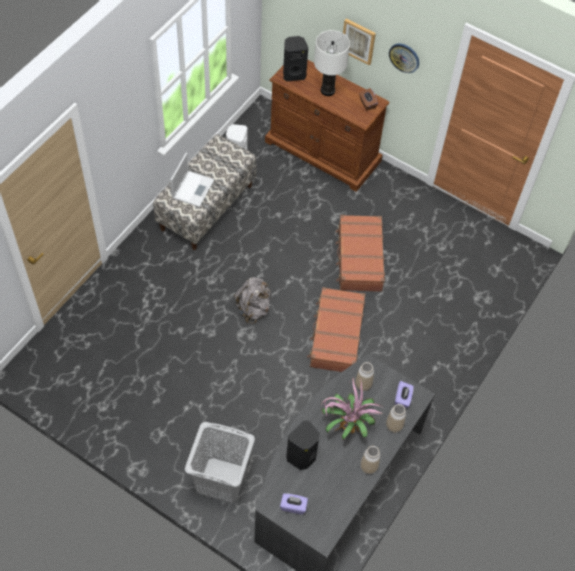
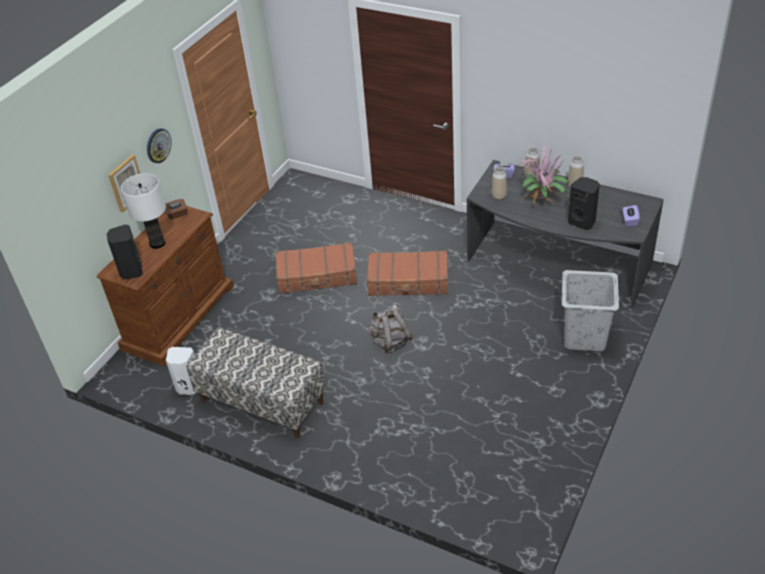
camera: 90 degrees left, 15 degrees down
laptop [170,153,214,207] -> none

